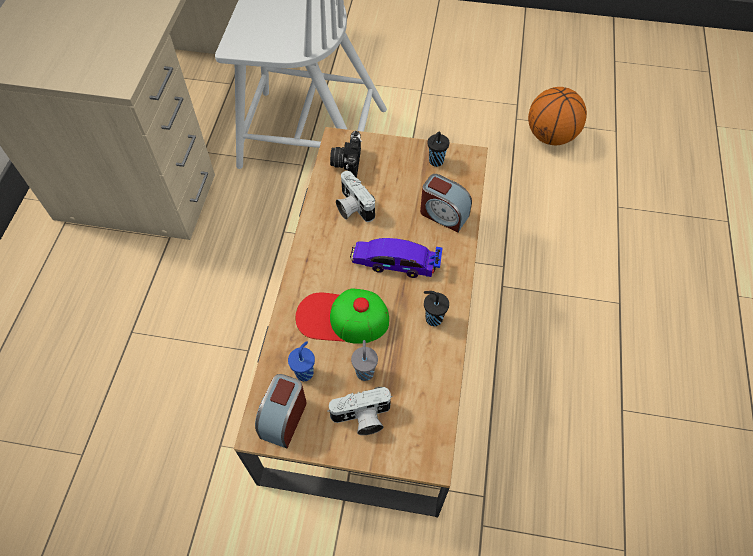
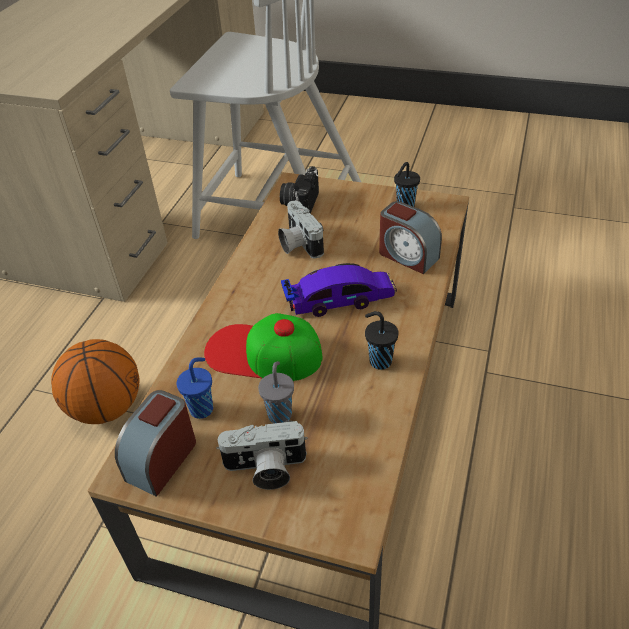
camera: 10 degrees right, 15 degrees down
toy car [350,238,442,278] -> toy car turned 150 degrees clockwise [281,263,397,317]
basketball [528,87,587,145] -> basketball moved to [51,339,139,424]

